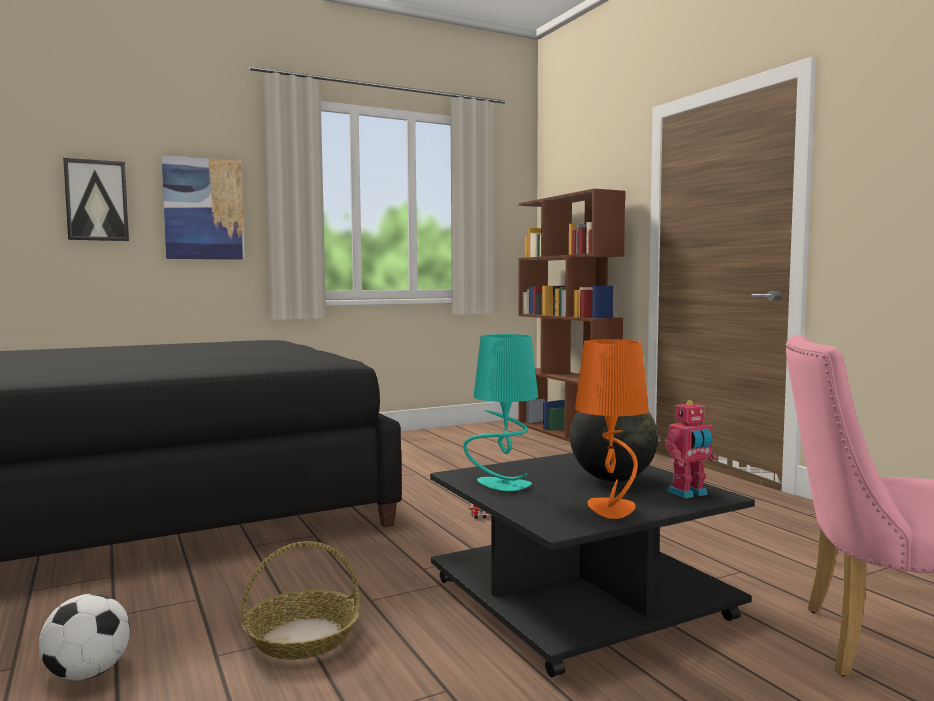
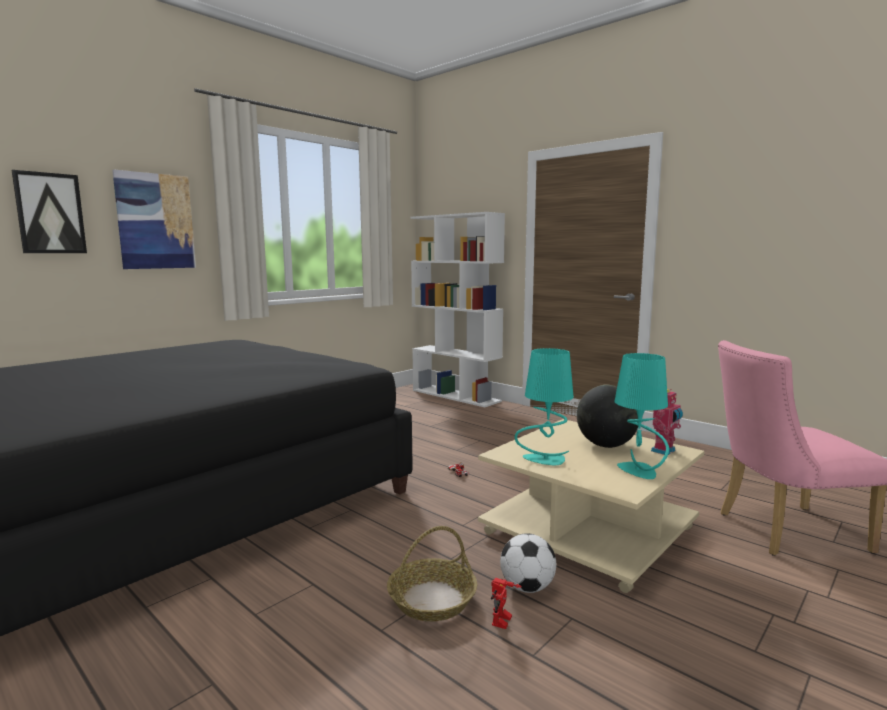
camera: 20 degrees left, 5 degrees up
football [39,594,130,680] -> football moved to [500,533,556,593]
black coffee table [430,453,755,677] -> beige coffee table [478,419,705,593]
brown bookcase [518,189,625,442] -> white bookcase [411,212,505,408]
orange table lamp [575,339,649,519] -> turquoise table lamp [615,353,669,479]
none -> toy robot [491,578,522,629]

